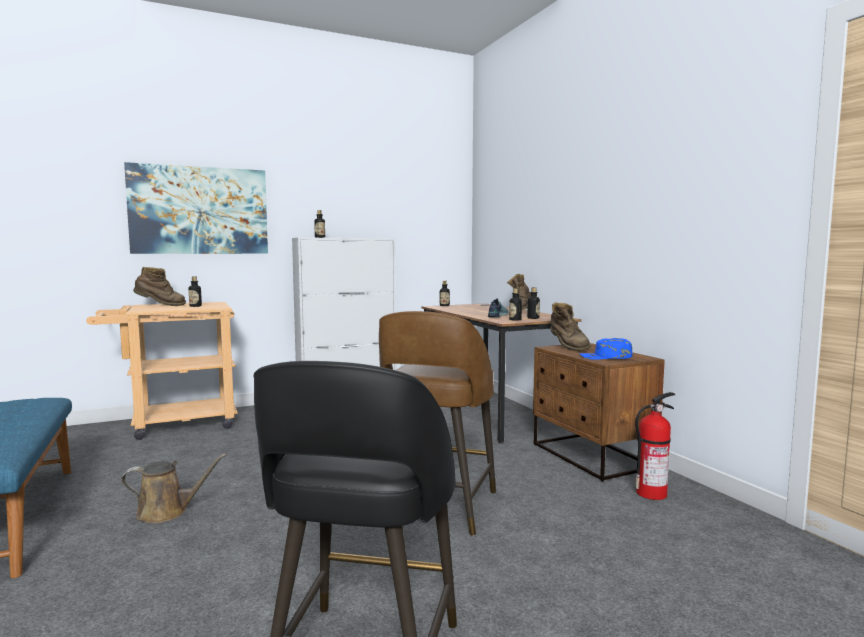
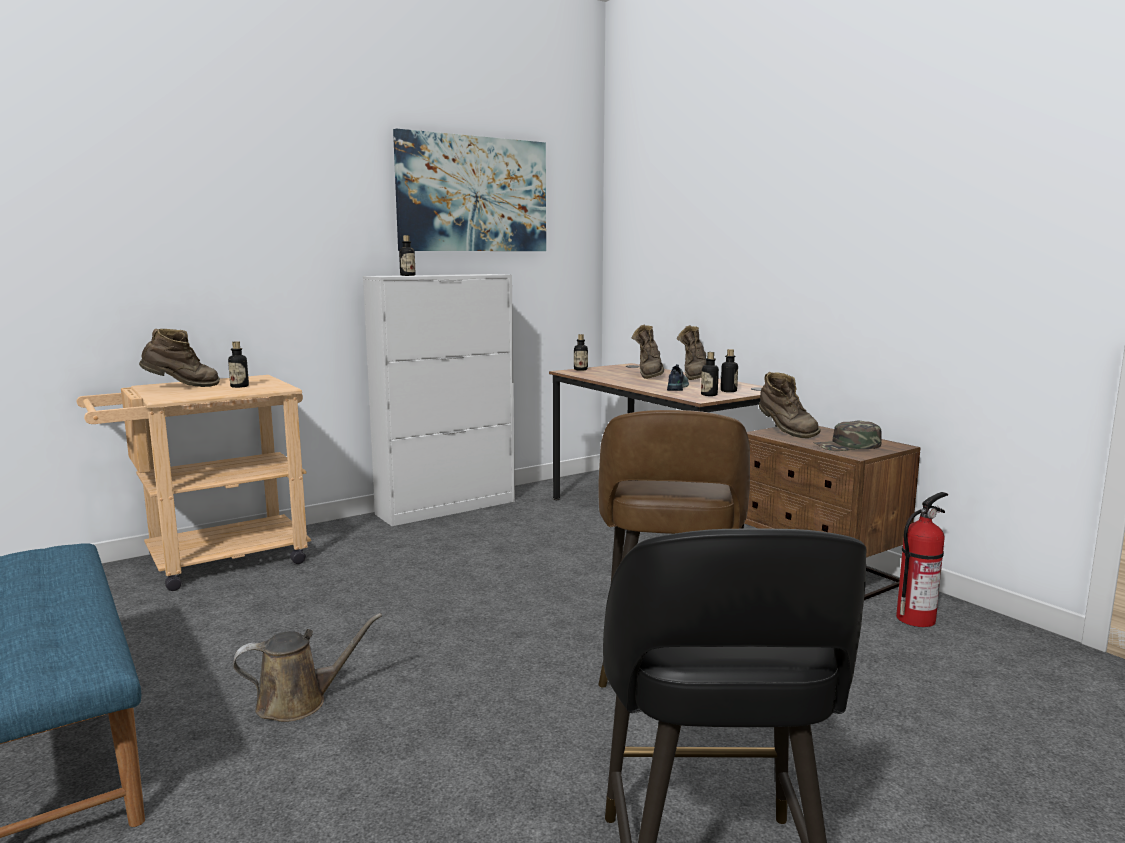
camera: 10 degrees left, 5 degrees up
picture [124,162,268,254] -> picture moved to [393,129,546,251]
blue cap [579,338,632,360] -> green cap [813,421,882,451]
none -> brown boot [632,325,664,379]

